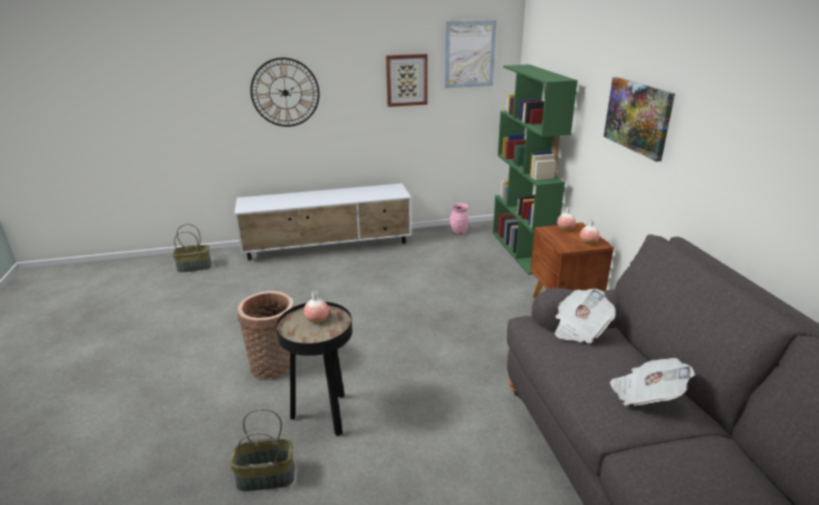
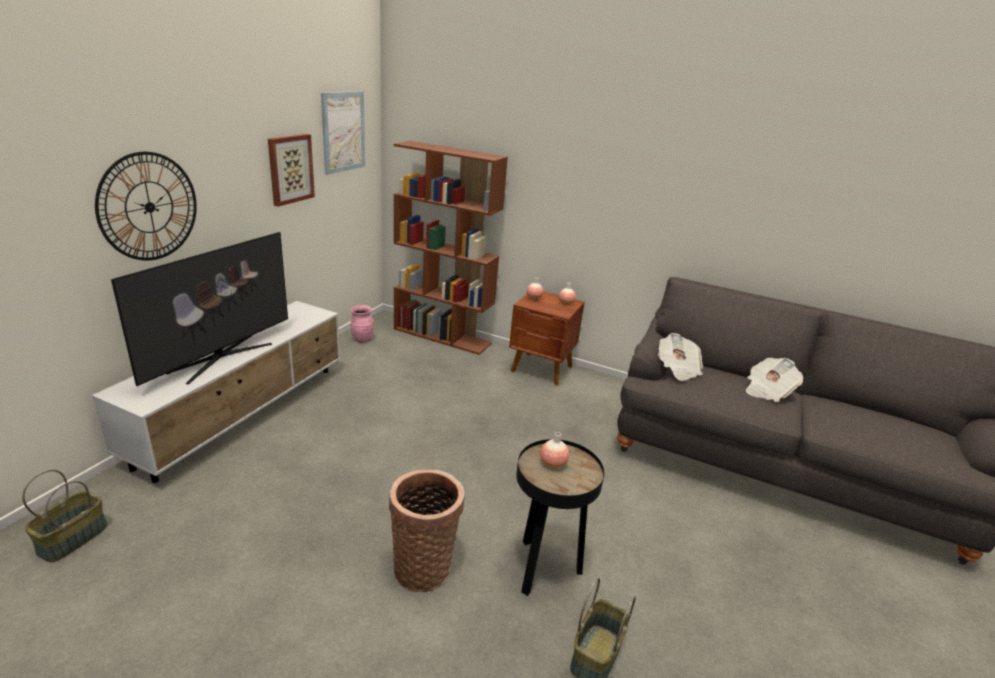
camera: 55 degrees left, 0 degrees up
green bookcase [493,64,578,275] -> brown bookcase [394,141,508,355]
picture [604,77,675,162] -> none
none -> television [111,232,288,386]

